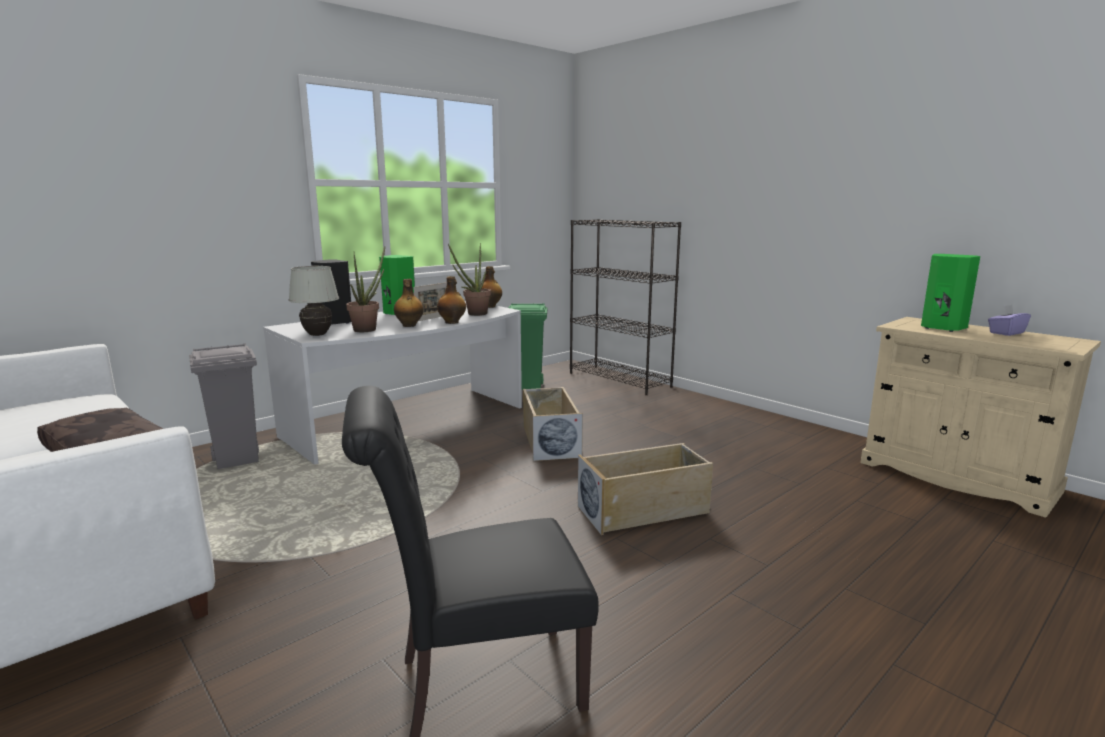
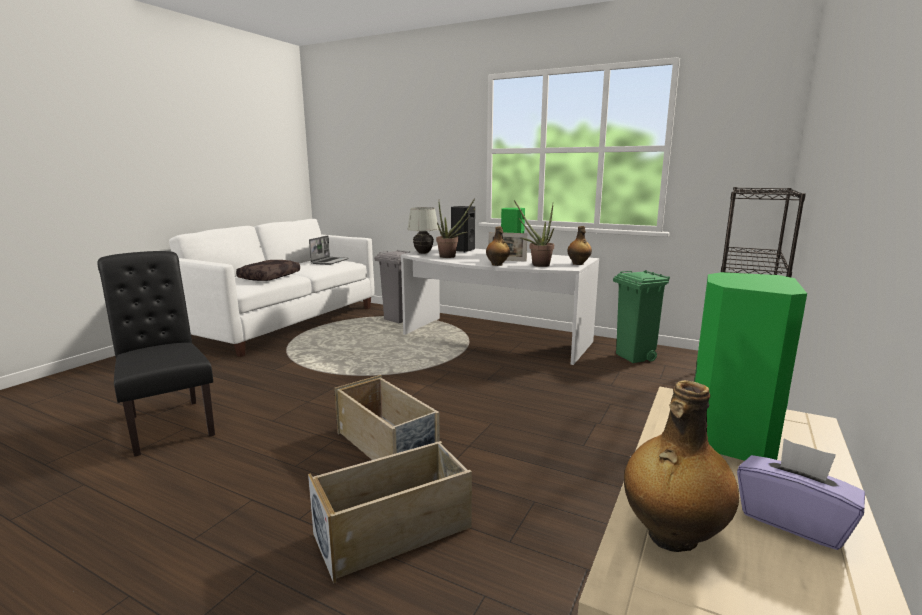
camera: 70 degrees right, 0 degrees up
bottle [394,279,424,327] -> bottle moved to [624,380,739,552]
beige storage box [523,387,583,461] -> beige storage box moved to [308,441,472,583]
none -> laptop [309,235,349,265]

